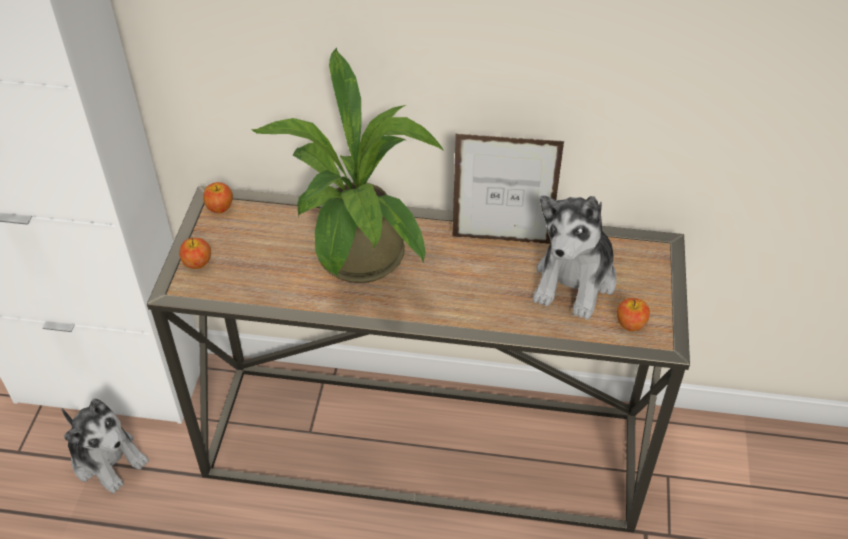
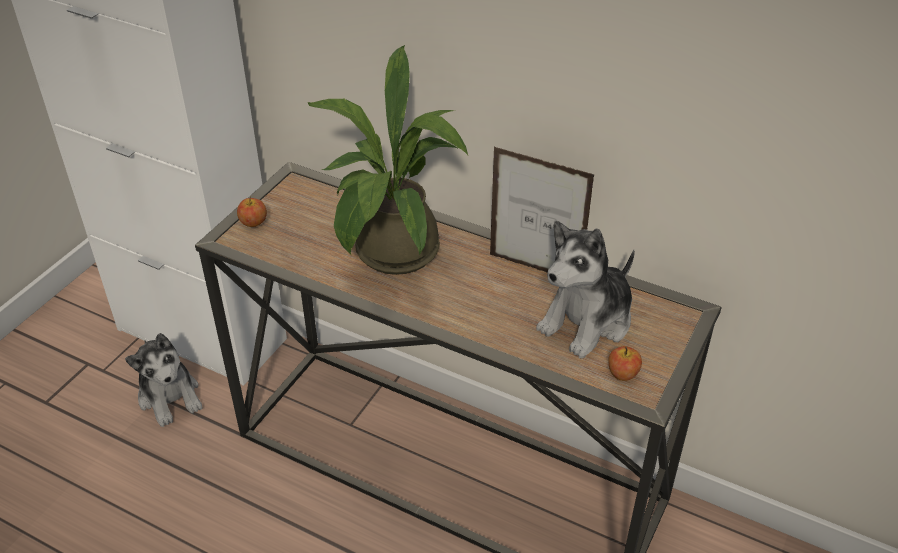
camera: 20 degrees right, 5 degrees down
apple [203,182,233,213] -> none

